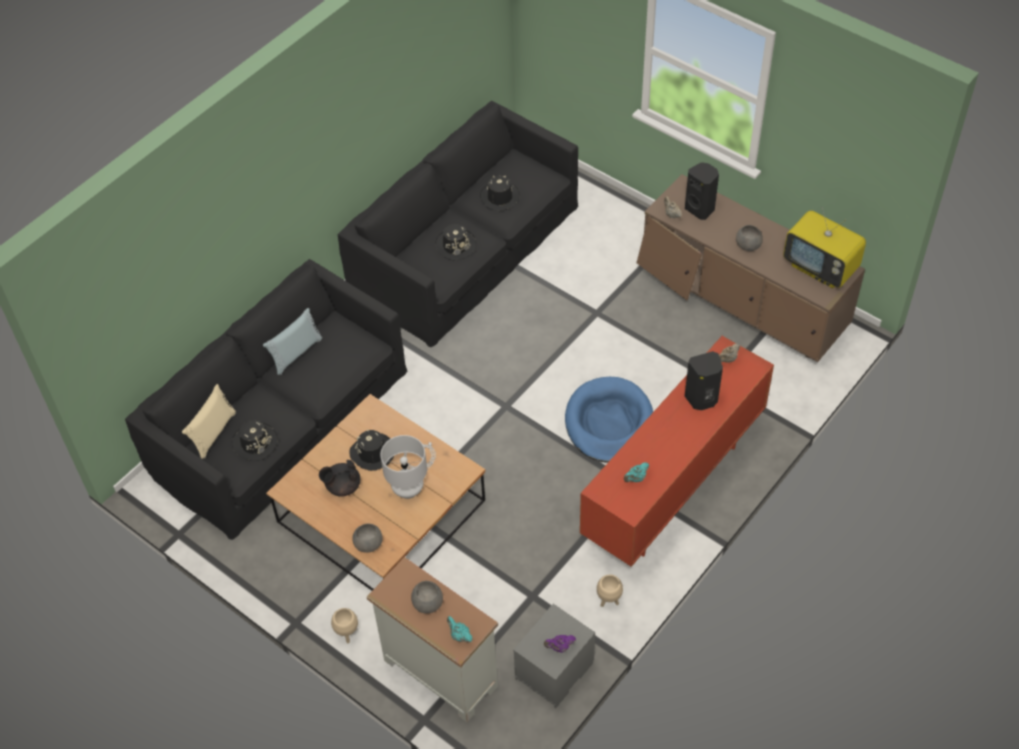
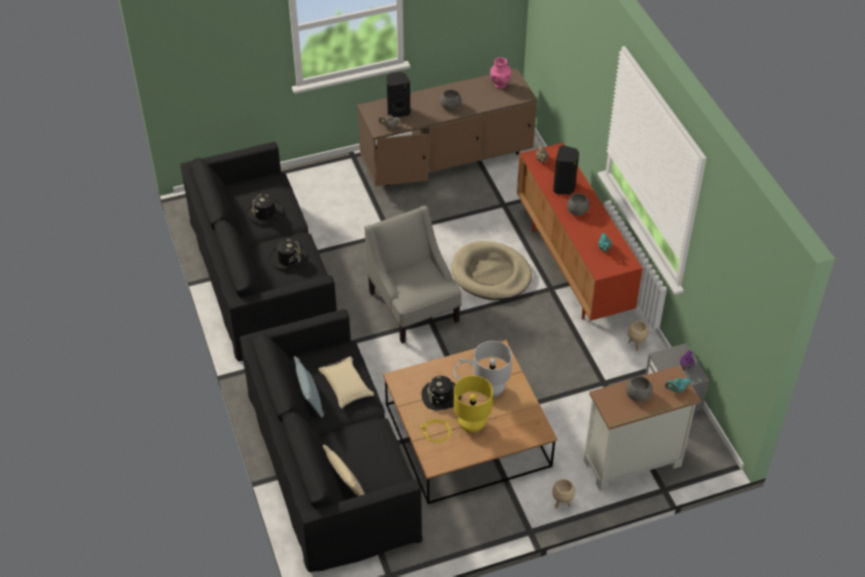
camera: 60 degrees left, 5 degrees down
black hat [232,420,278,461] -> none
black teapot [319,460,360,496] -> yellow table lamp [420,376,493,443]
grey bowl [352,524,383,553] -> grey bowl moved to [567,193,590,216]
blue dog bed [565,377,653,463] -> beige dog bed [451,241,532,300]
television [783,207,866,288] -> pink vase [490,57,511,89]
none -> beige pillow [318,356,374,408]
none -> grey armchair [365,206,462,343]

